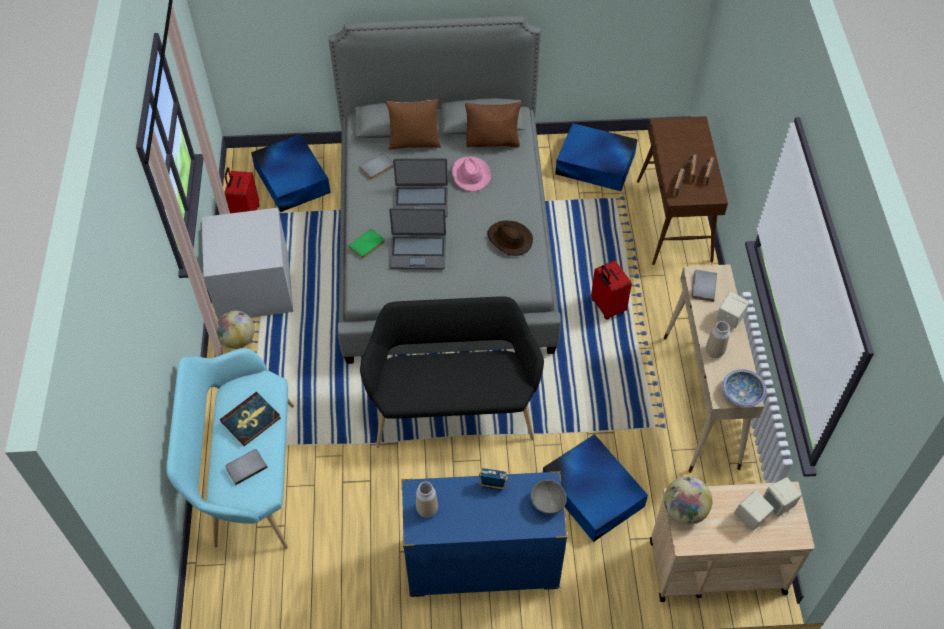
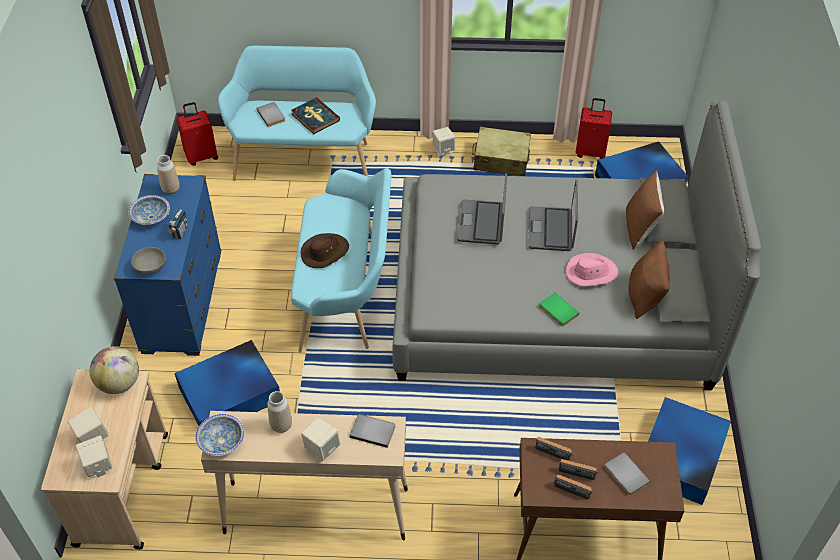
camera: 95 degrees right, 5 degrees down
grey storage box [202,208,293,320] -> beige suitcase [472,127,531,176]
globe [217,310,255,349] -> beige speaker [432,127,455,156]
green book [348,228,385,259] -> green book moved to [539,293,579,326]
grey book [359,153,394,180] -> grey book moved to [604,452,650,496]
black bench [360,296,544,448] -> turquoise bench [291,168,391,353]
brown hat [487,221,533,256] -> brown hat moved to [300,233,349,268]
red suitcase [591,260,632,320] -> red suitcase moved to [177,102,218,166]
none -> bowl [128,195,170,225]

